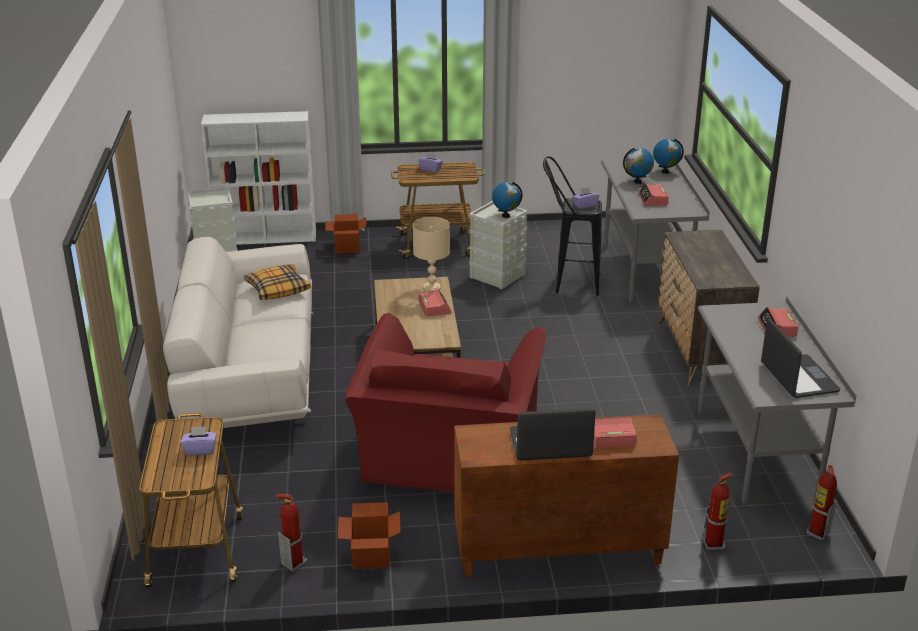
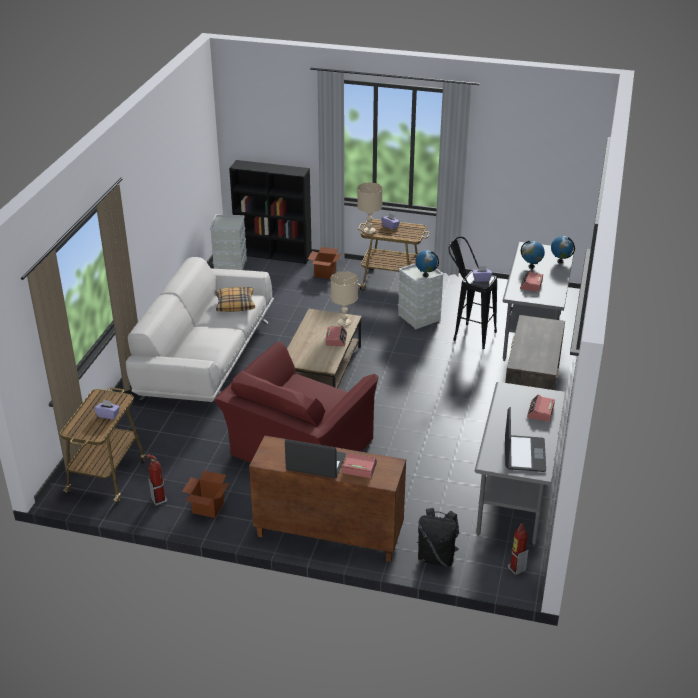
camera: 20 degrees right, 5 degrees up
white bookcase [201,111,316,245] -> black bookcase [229,160,312,264]
fire extinguisher [703,472,732,550] -> black backpack [417,508,459,567]
none -> beige table lamp [357,182,382,234]

